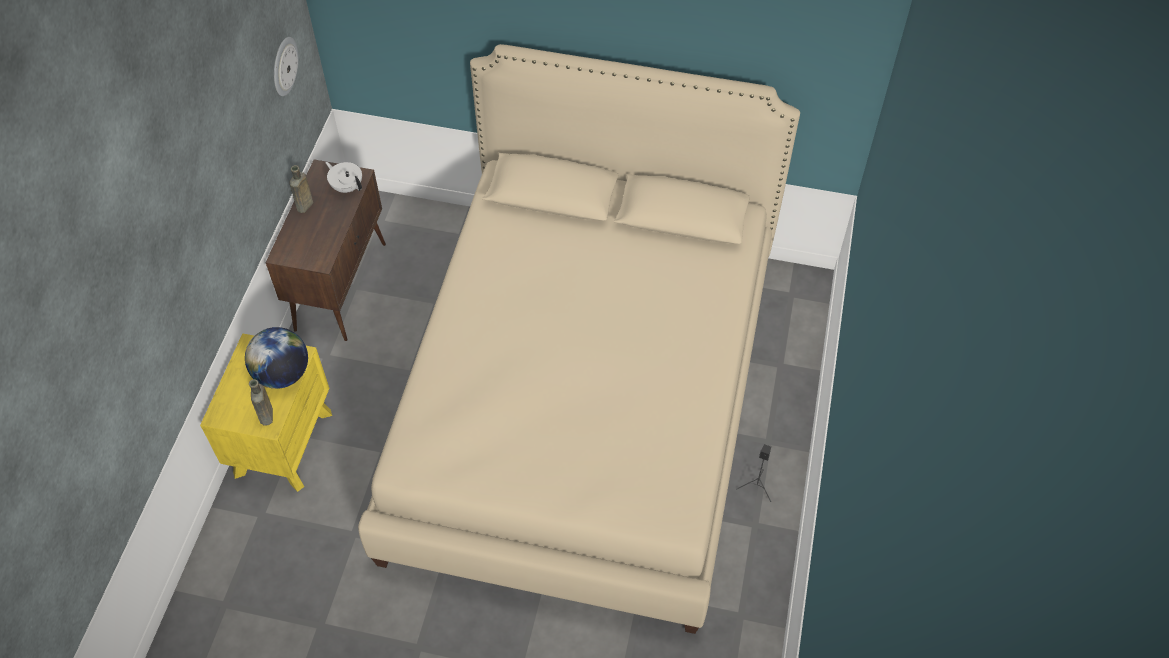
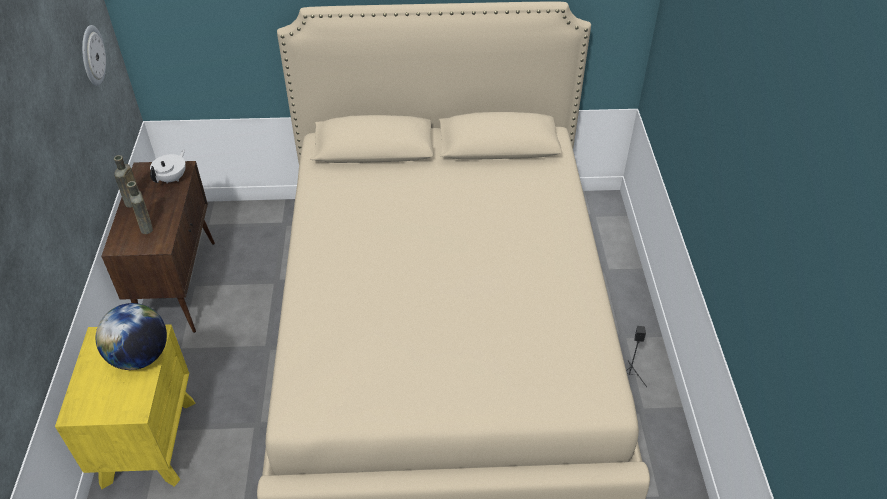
camera: 15 degrees left, 10 degrees down
brown bottle [249,379,273,426] -> brown bottle moved to [127,181,153,234]
white teapot [326,162,362,193] -> white teapot turned 90 degrees clockwise [150,150,186,183]

